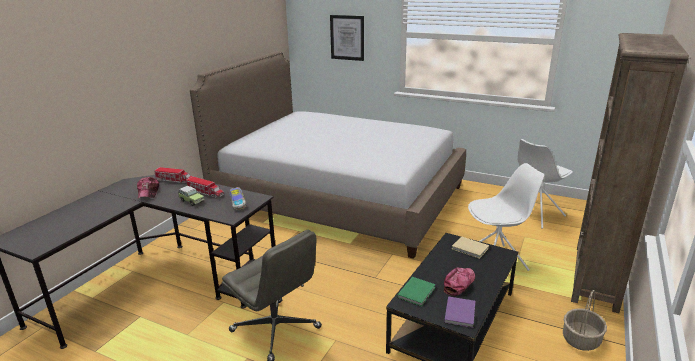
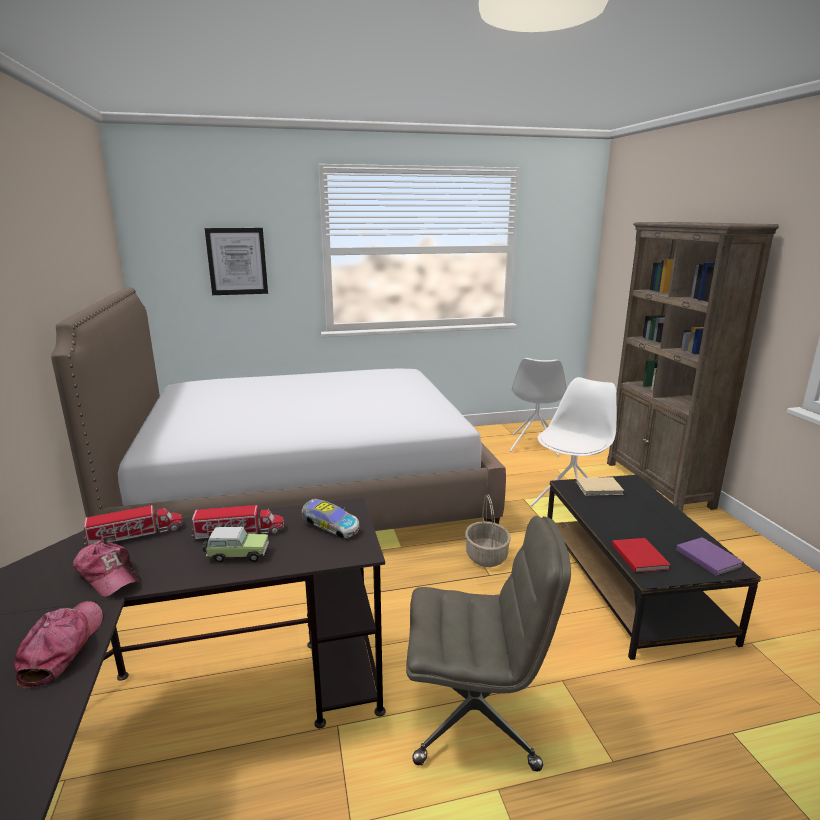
camera: 40 degrees left, 5 degrees down
green book [397,277,436,307] -> red book [612,538,671,573]
cap [444,268,475,296] -> cap moved to [14,601,103,688]
basket [563,290,607,351] -> basket moved to [465,495,511,567]

